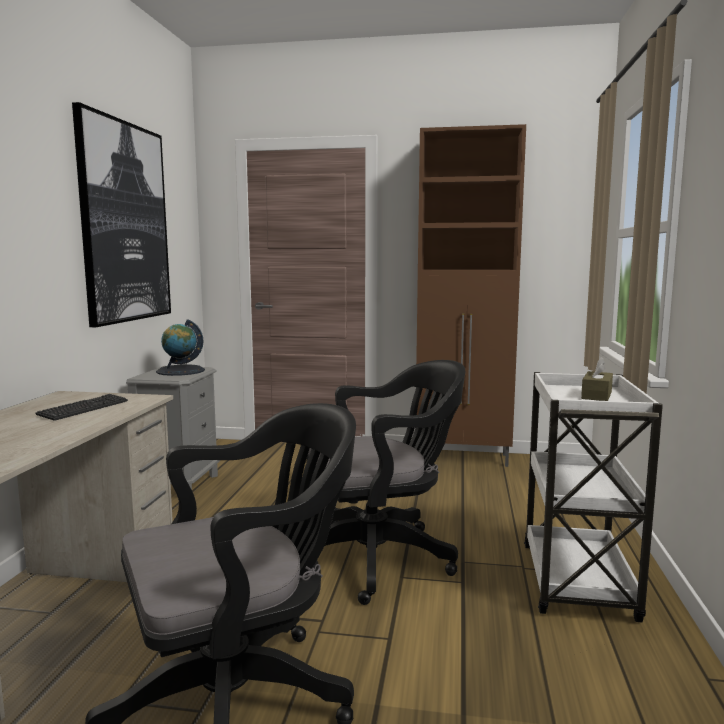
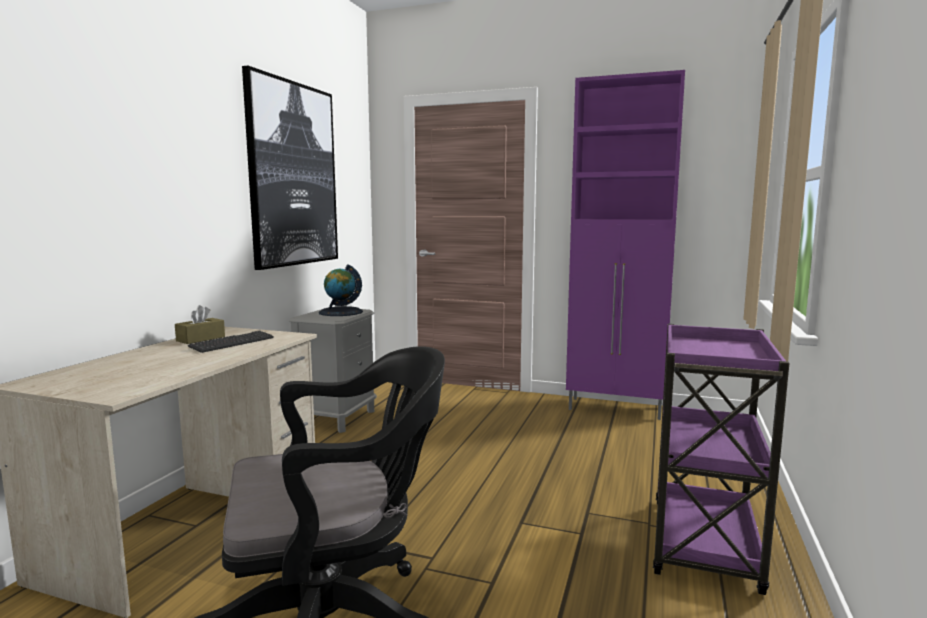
camera: 10 degrees right, 0 degrees up
black office chair [306,360,466,605] -> none
brown cabinet [416,124,526,467] -> purple cabinet [566,70,685,420]
white cart [524,372,663,622] -> purple cart [653,324,789,595]
brown tissue box [581,357,613,401] -> brown tissue box moved to [175,305,225,344]

